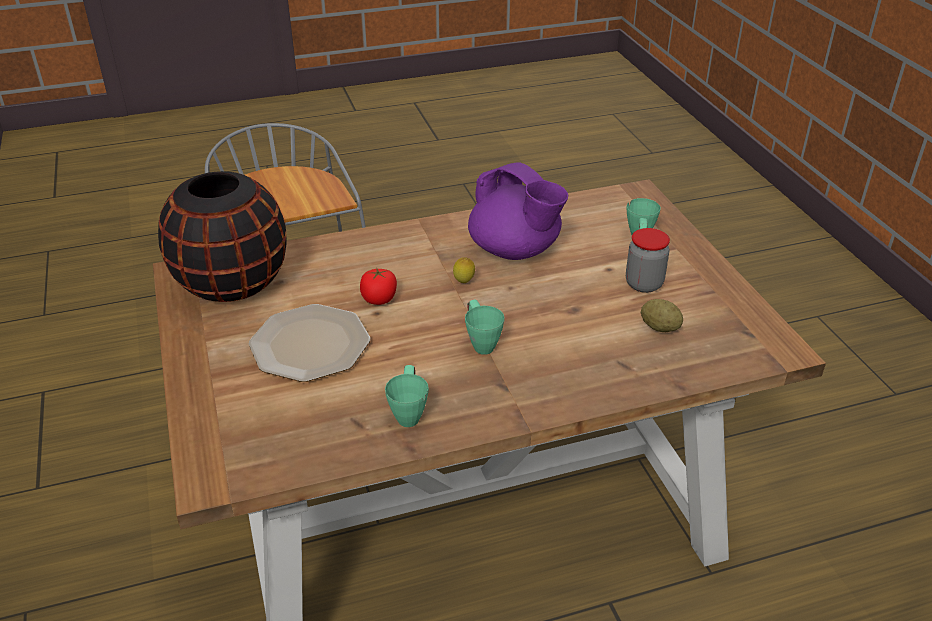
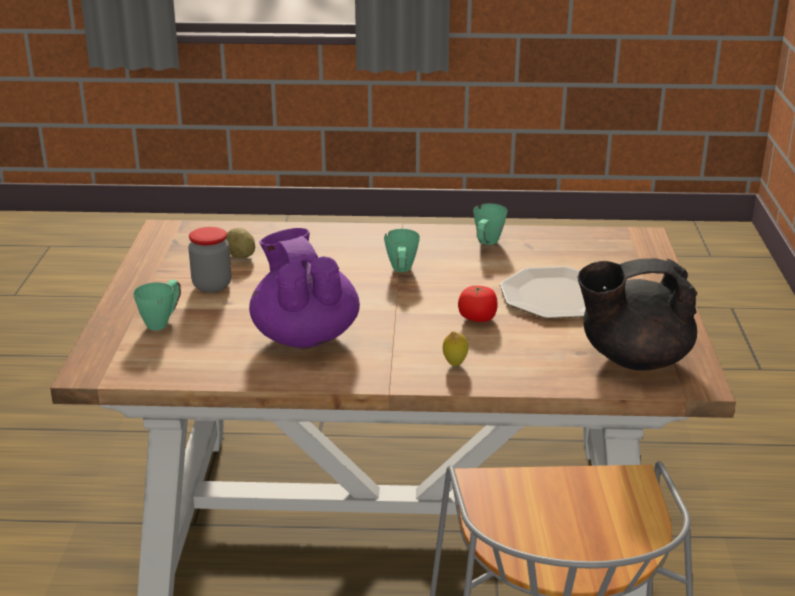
camera: 160 degrees left, 10 degrees down
black vase [158,171,287,302] -> black teapot [578,258,697,371]
lemon [453,257,475,283] -> lemon moved to [443,331,468,366]

